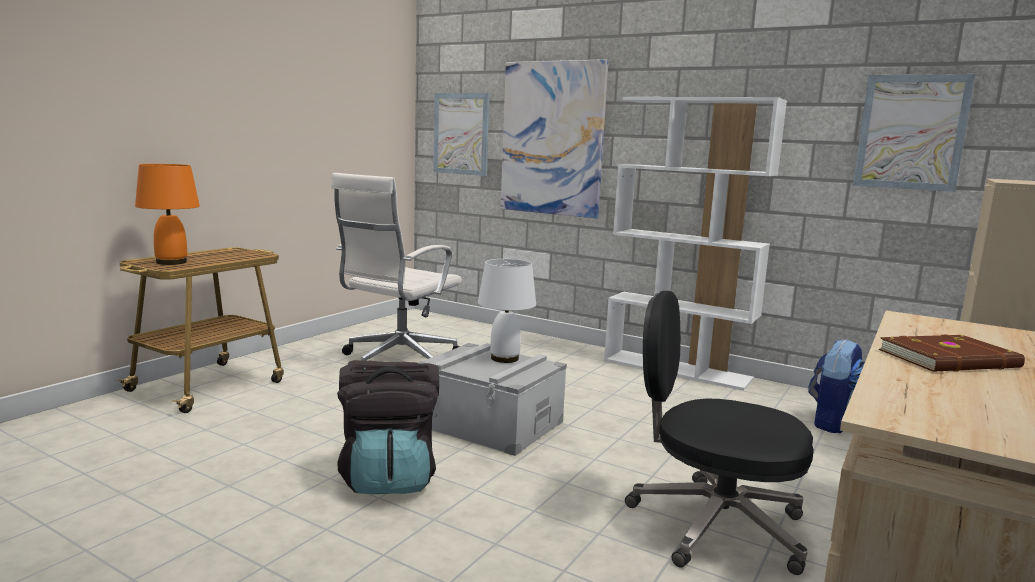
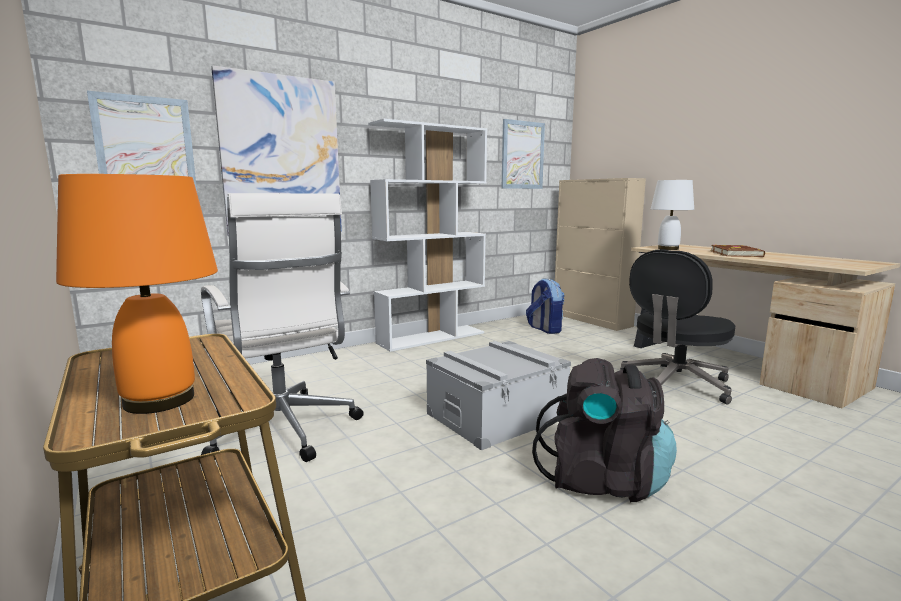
camera: 65 degrees left, 0 degrees up
white table lamp [478,259,536,363] -> white table lamp moved to [651,180,694,250]

